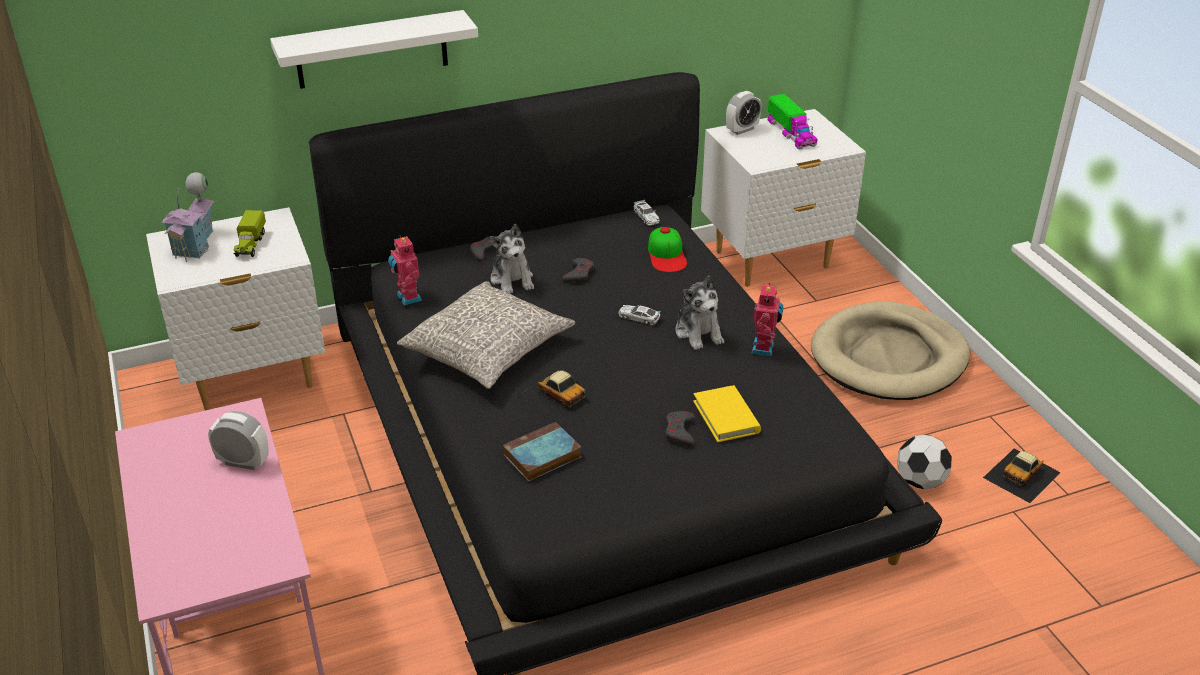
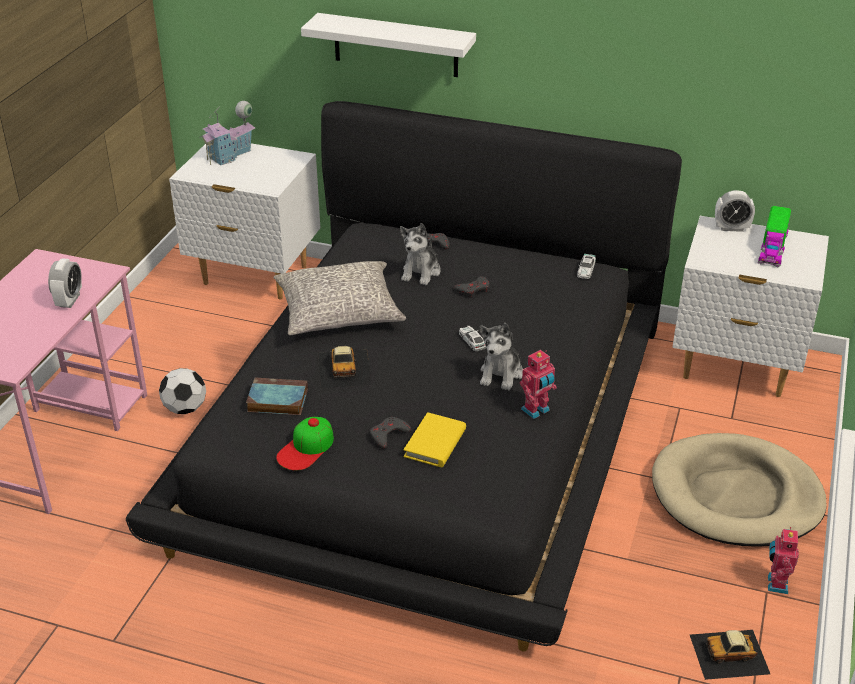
camera: 40 degrees right, 0 degrees up
alarm clock [208,411,269,470] -> alarm clock turned 45 degrees clockwise [48,258,82,308]
toy truck [234,210,266,257] -> none
toy robot [388,235,422,305] -> toy robot moved to [768,527,799,594]
cap [648,227,687,272] -> cap moved to [276,417,334,471]
football [897,435,952,489] -> football moved to [159,368,206,414]

